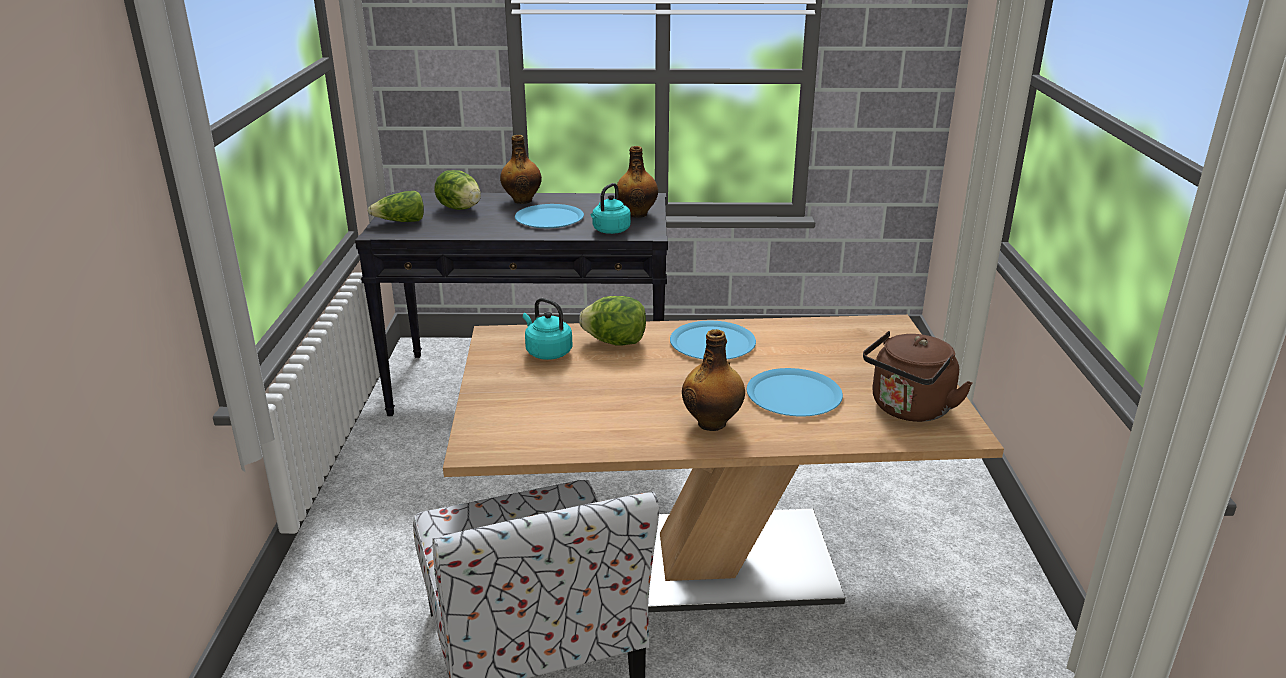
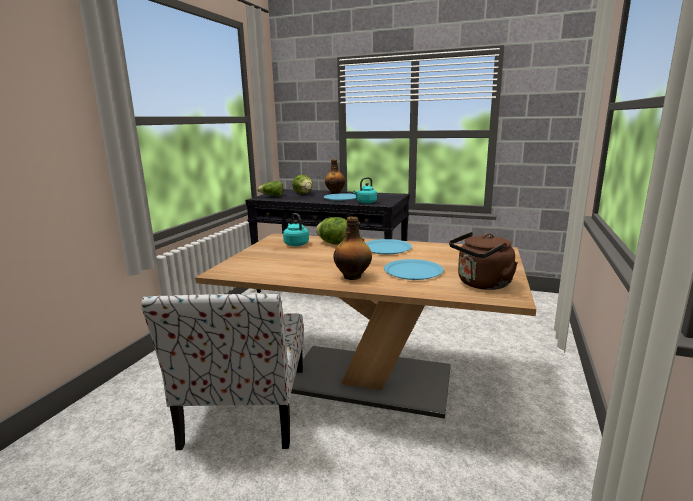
camera: 20 degrees right, 10 degrees down
bottle [617,146,658,218] -> none

